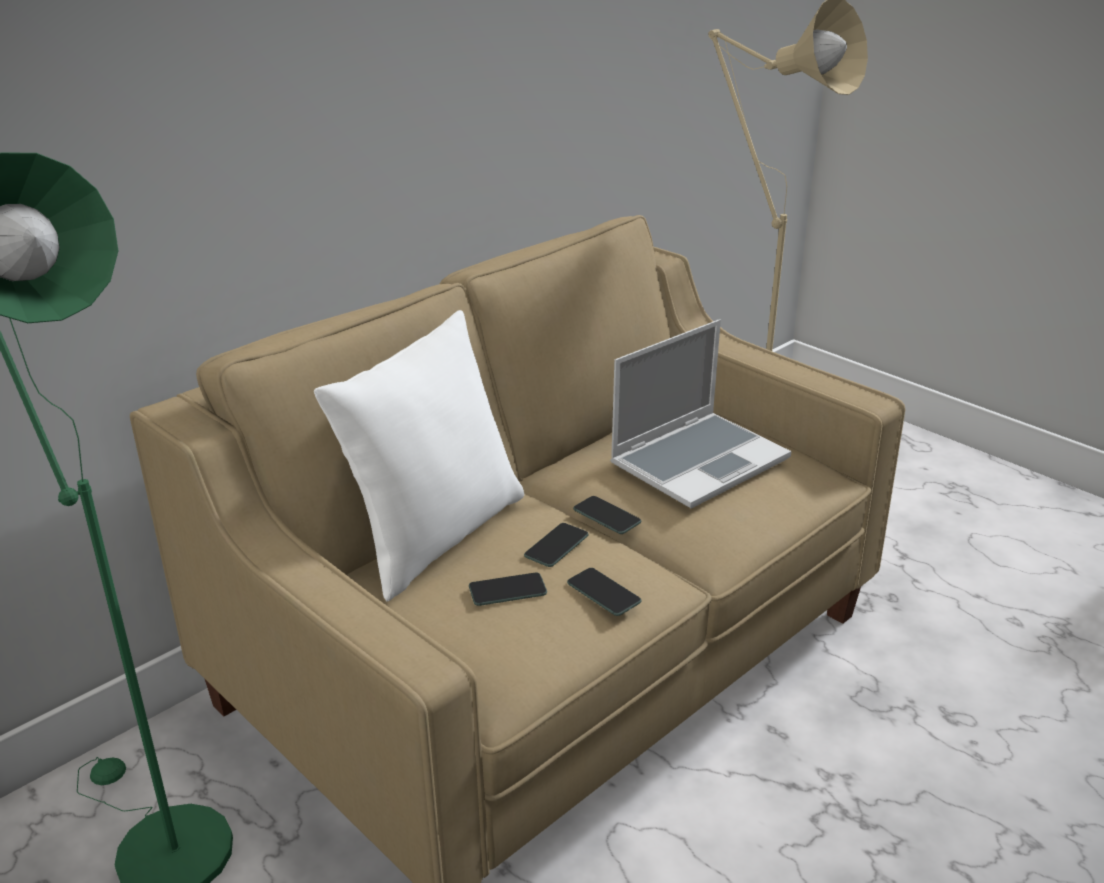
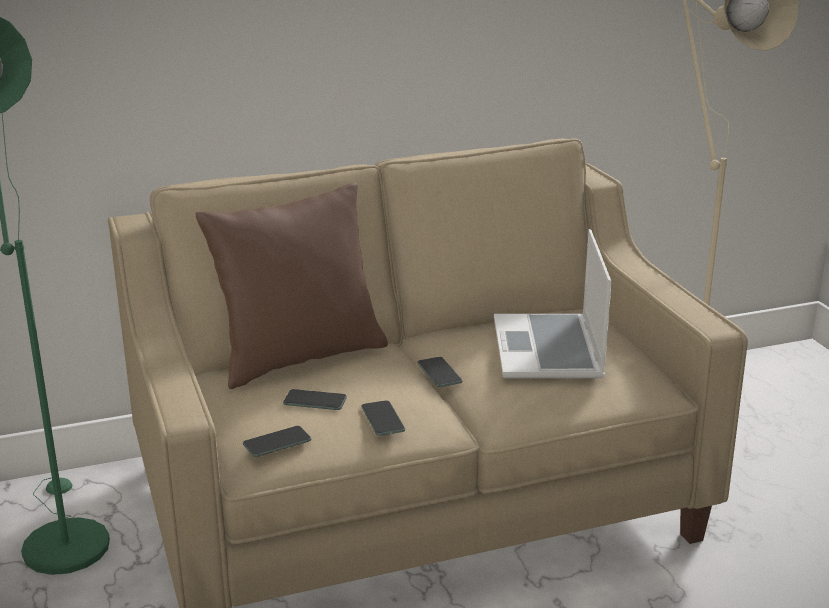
camera: 25 degrees right, 5 degrees down
white pillow [314,310,524,601] -> brown pillow [196,183,388,389]
phone [524,523,589,567] -> phone moved to [243,426,311,457]
laptop [610,319,791,509] -> laptop turned 105 degrees clockwise [494,229,612,379]

